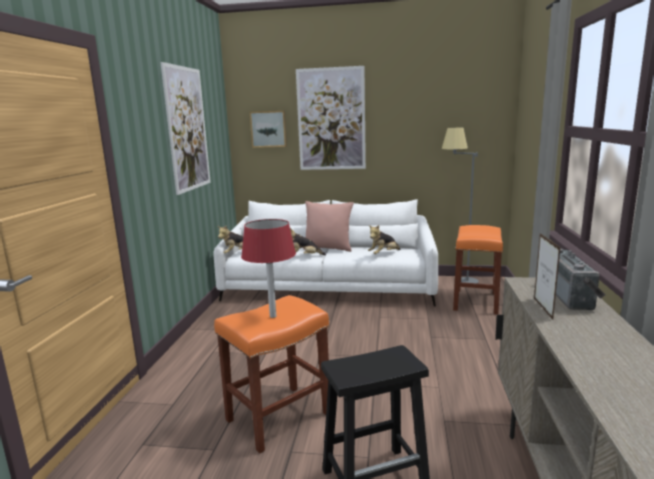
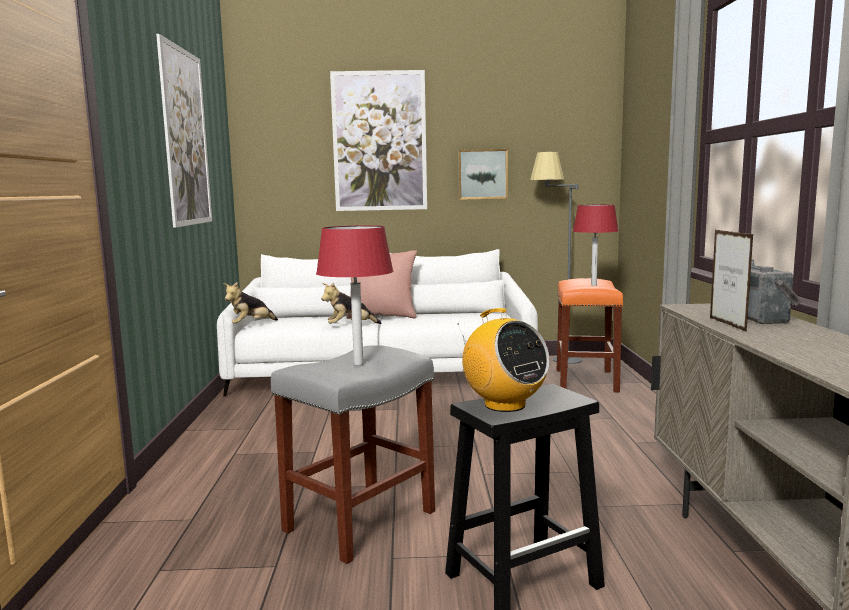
camera: 10 degrees left, 5 degrees down
orange stool [214,295,329,453] -> grey stool [271,345,435,564]
picture [250,111,287,148] -> picture moved to [458,149,508,200]
plush toy [368,225,400,254] -> none
none -> radio [458,308,549,412]
none -> red table lamp [573,205,618,286]

